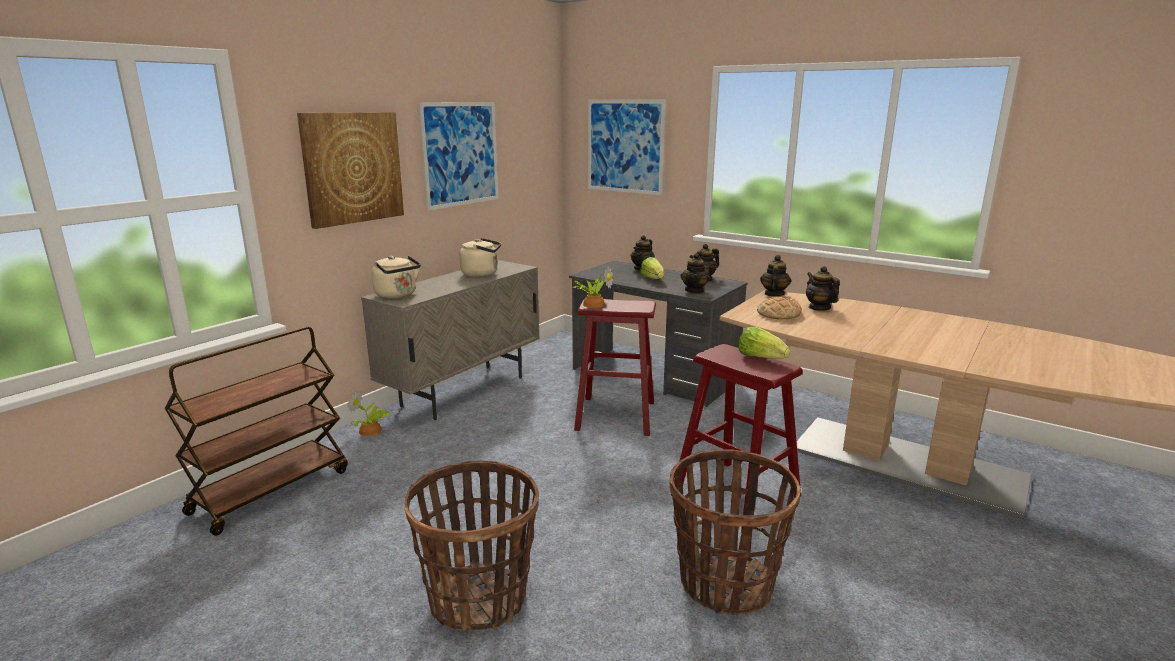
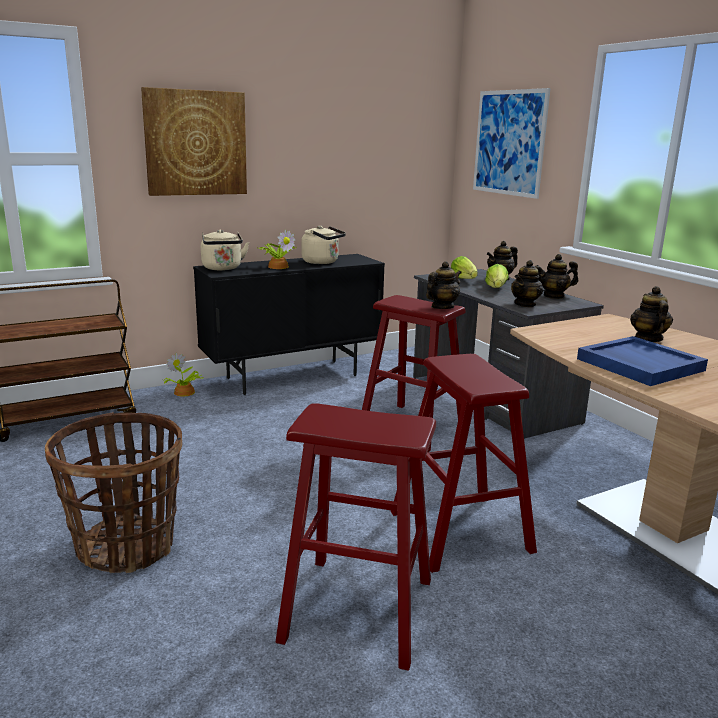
camera: 25 degrees right, 0 degrees up
beige cabinet [361,260,539,420] -> black cabinet [193,254,385,395]
picture [418,102,499,211] -> none
potted plant [572,266,613,308] -> potted plant moved to [260,229,295,269]
basket [670,449,801,615] -> red stool [276,403,436,671]
lettuce [738,327,790,359] -> lettuce moved to [451,256,478,279]
bread [757,297,802,319] -> none
teapot [760,255,791,296] -> teapot moved to [426,261,461,309]
none -> blue tray [577,336,708,386]

